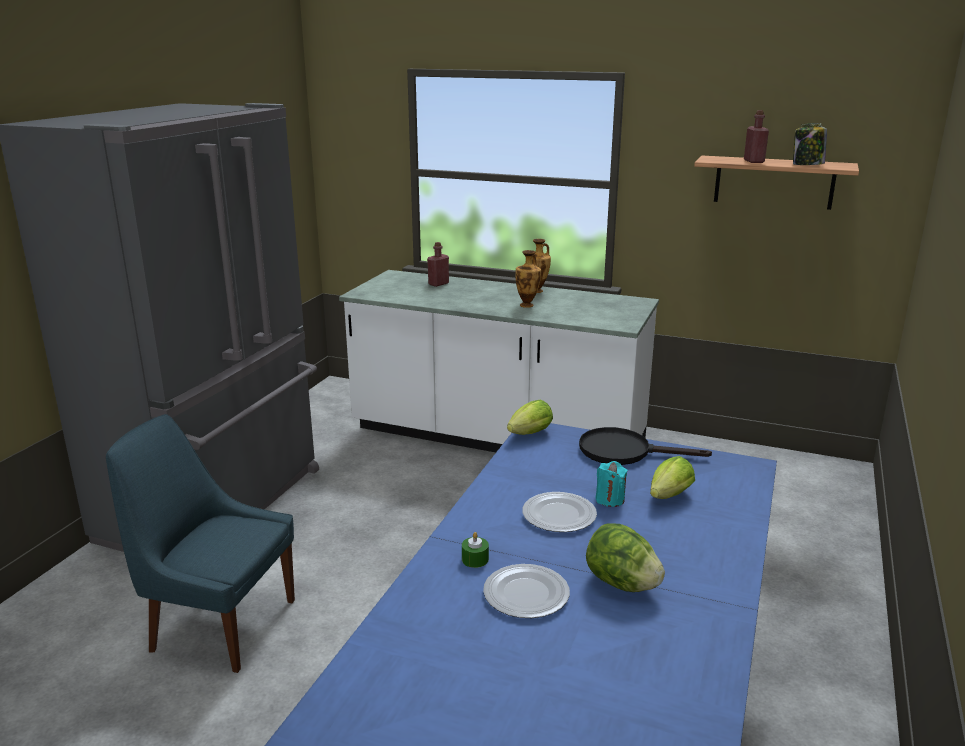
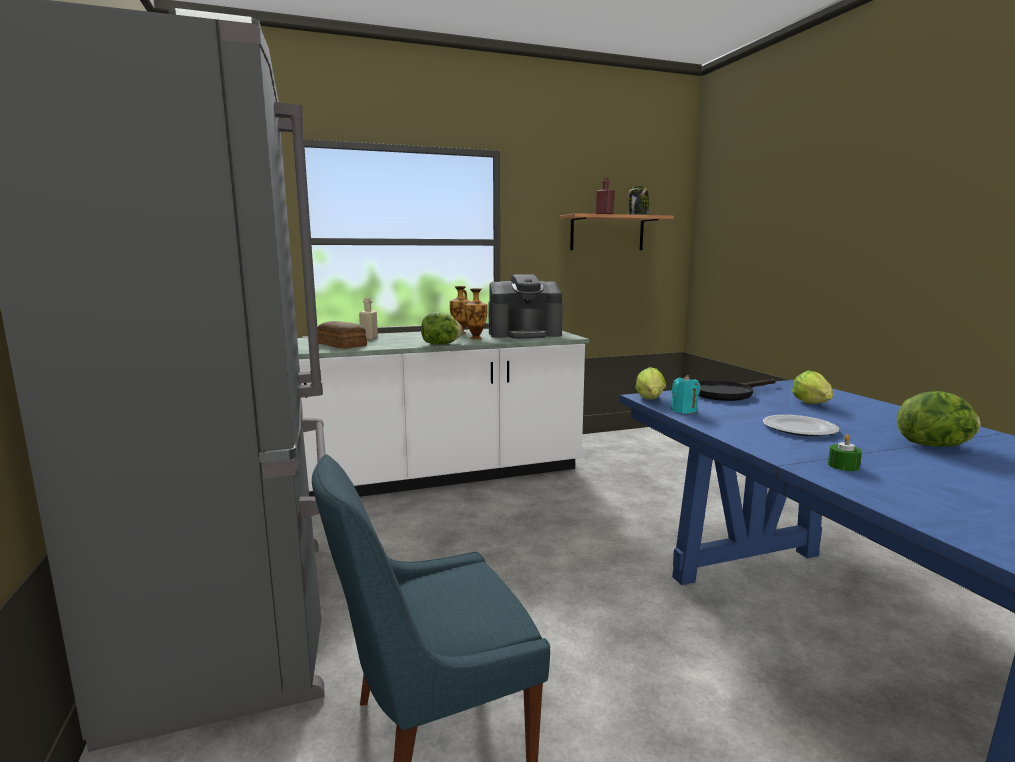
camera: 40 degrees left, 10 degrees down
red bottle [427,242,449,287] -> beige bottle [359,297,378,340]
plate [483,564,570,618] -> none
turquoise candle [595,461,628,507] -> turquoise candle moved to [670,375,701,414]
none -> bread [317,321,367,349]
none -> lettuce [421,312,463,344]
none -> coffee machine [489,274,563,338]

